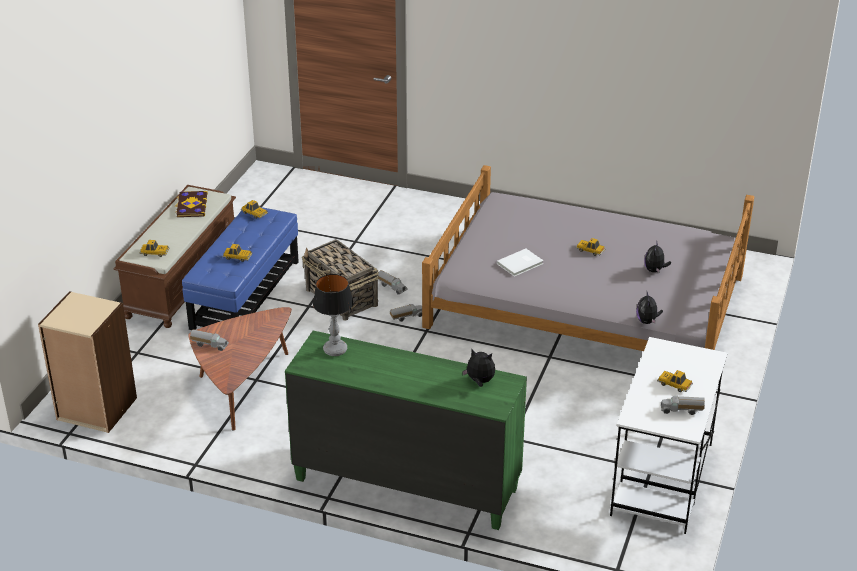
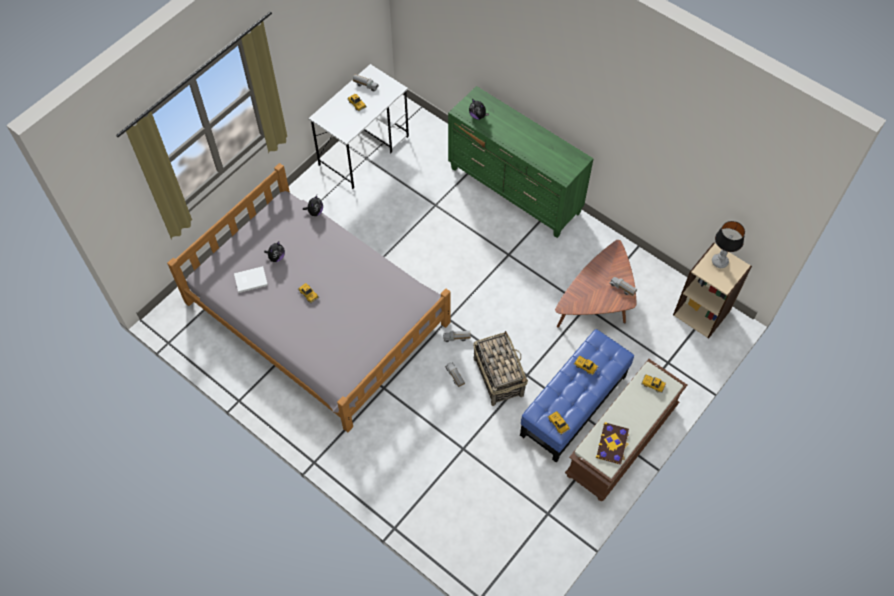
camera: 160 degrees left, 25 degrees up
table lamp [313,274,353,356] -> table lamp moved to [712,221,745,268]
white book [497,249,544,277] -> white book moved to [234,266,268,293]

